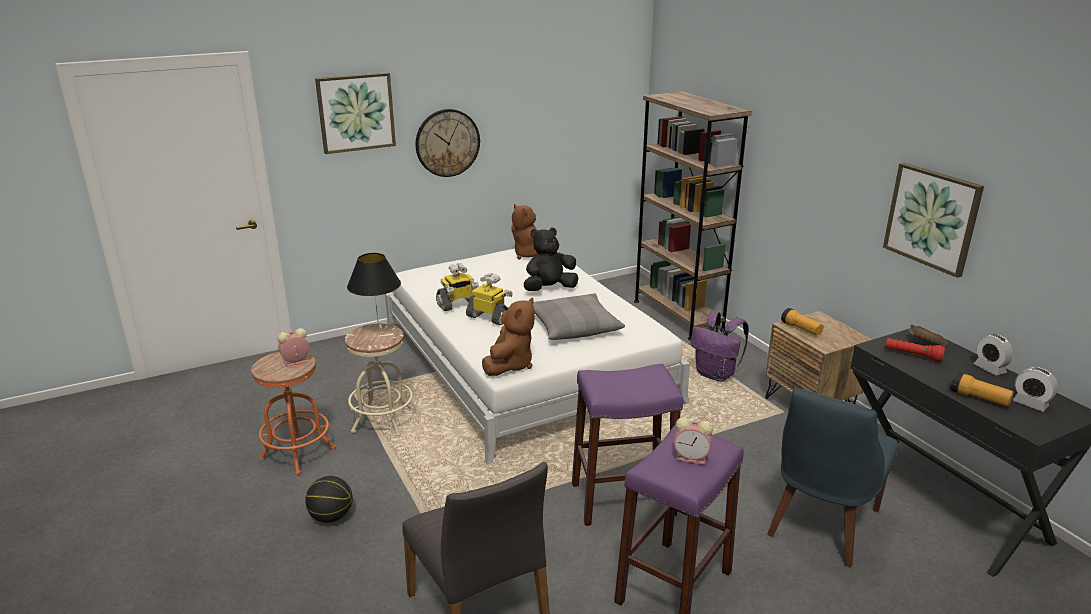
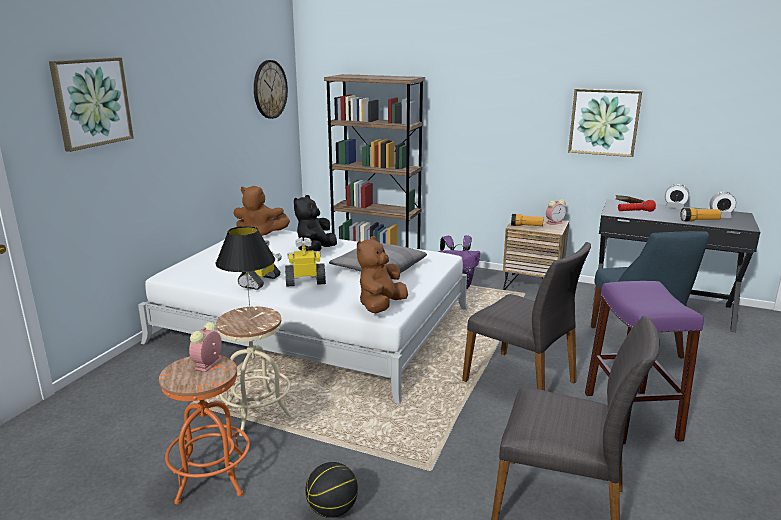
camera: 40 degrees left, 5 degrees down
wall clock [415,109,480,177] -> wall clock moved to [254,60,288,119]
brown plush toy [482,298,535,376] -> brown plush toy turned 135 degrees counterclockwise [357,236,408,313]
purple stool [572,364,683,526] -> grey chair [462,242,591,391]
alarm clock [674,417,714,465] -> alarm clock moved to [546,199,566,225]

